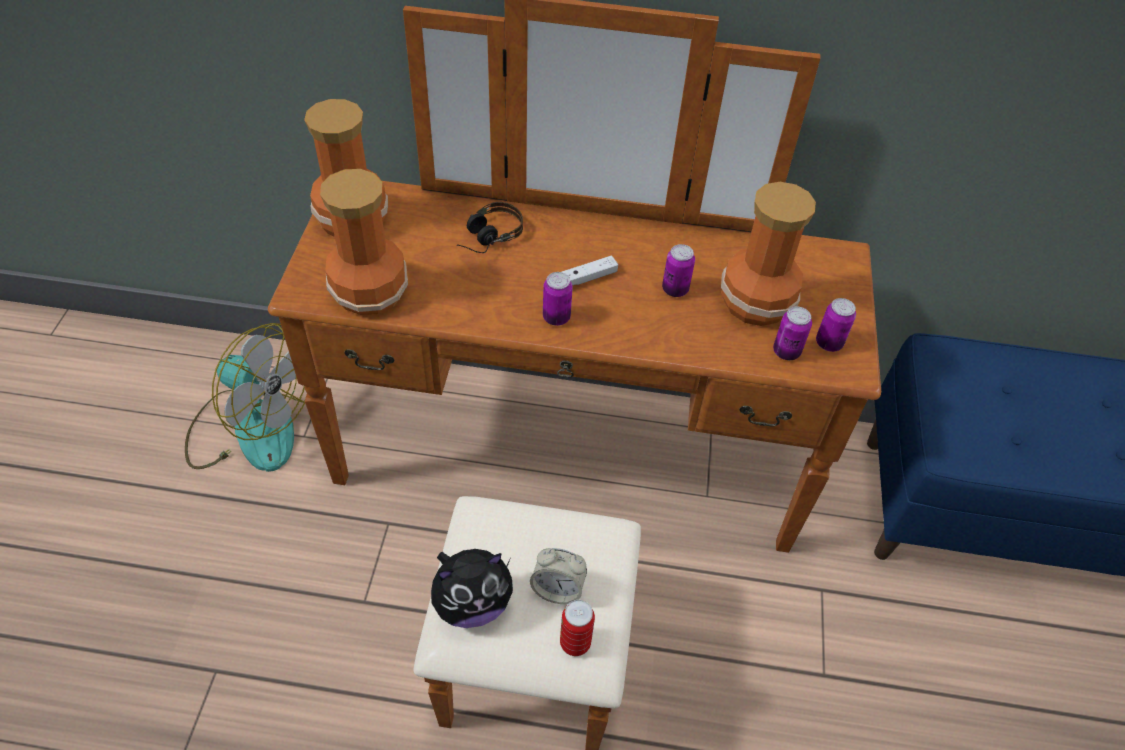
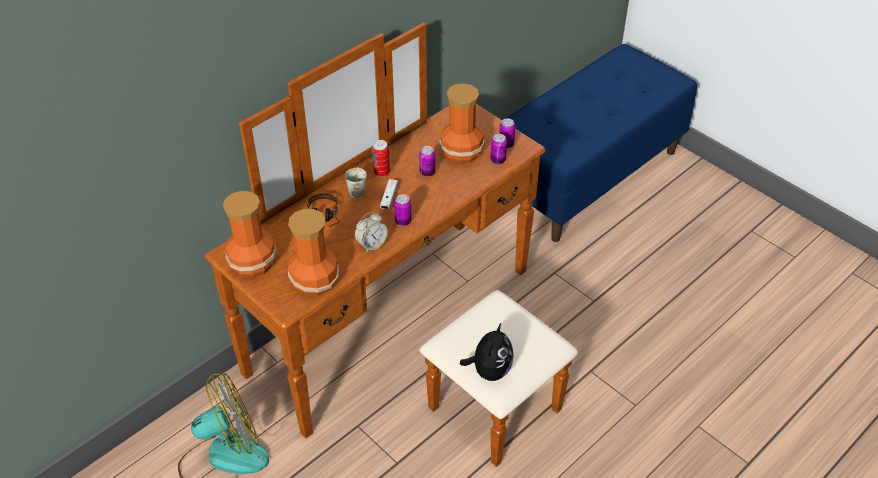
camera: 50 degrees left, 5 degrees down
alarm clock [530,548,587,604] -> alarm clock moved to [354,212,388,253]
can [560,600,595,656] -> can moved to [372,140,390,177]
none -> white mug [345,167,367,199]

